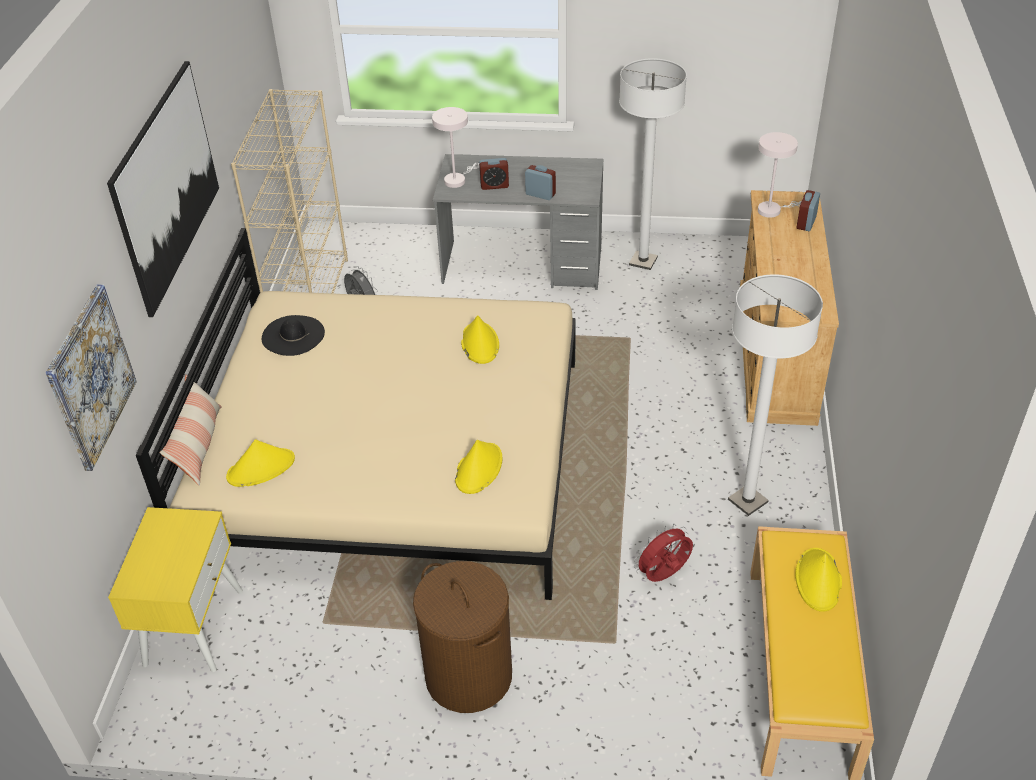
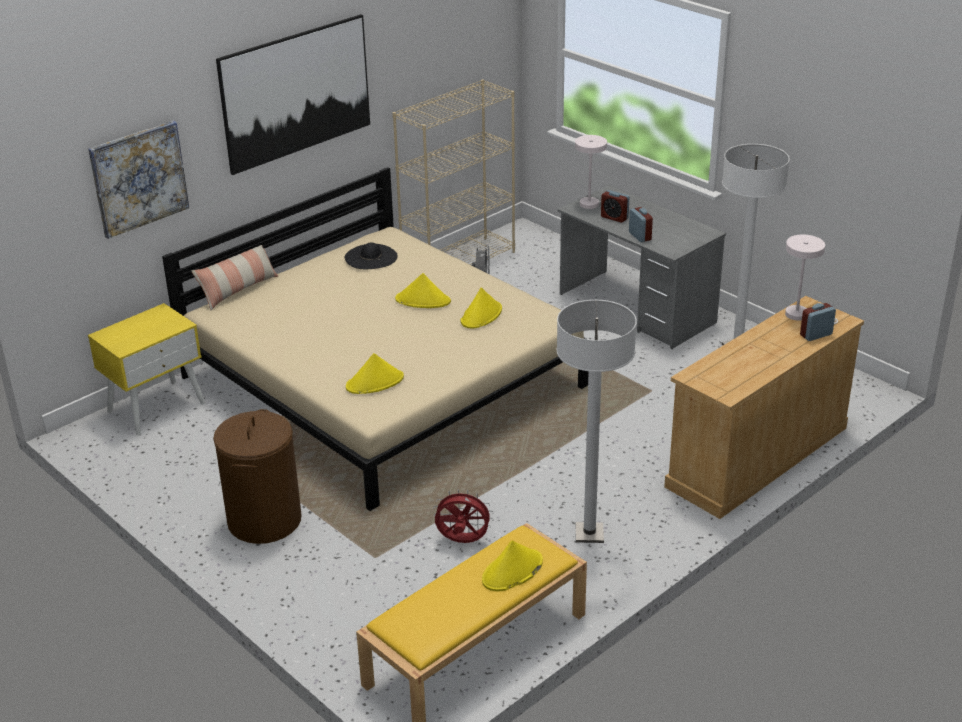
camera: 40 degrees right, 10 degrees down
yellow hat [226,440,295,487] -> yellow hat moved to [395,273,451,308]

